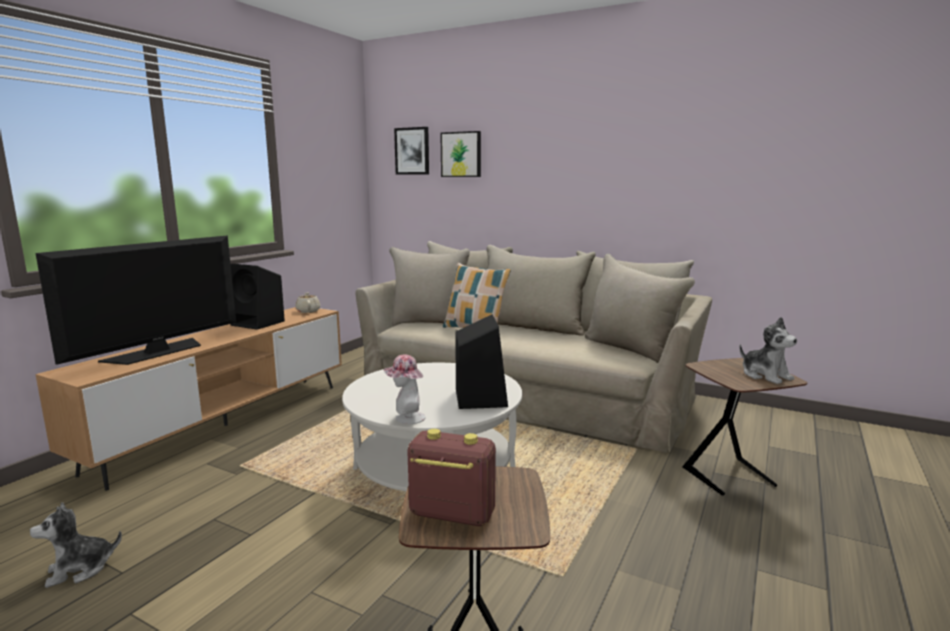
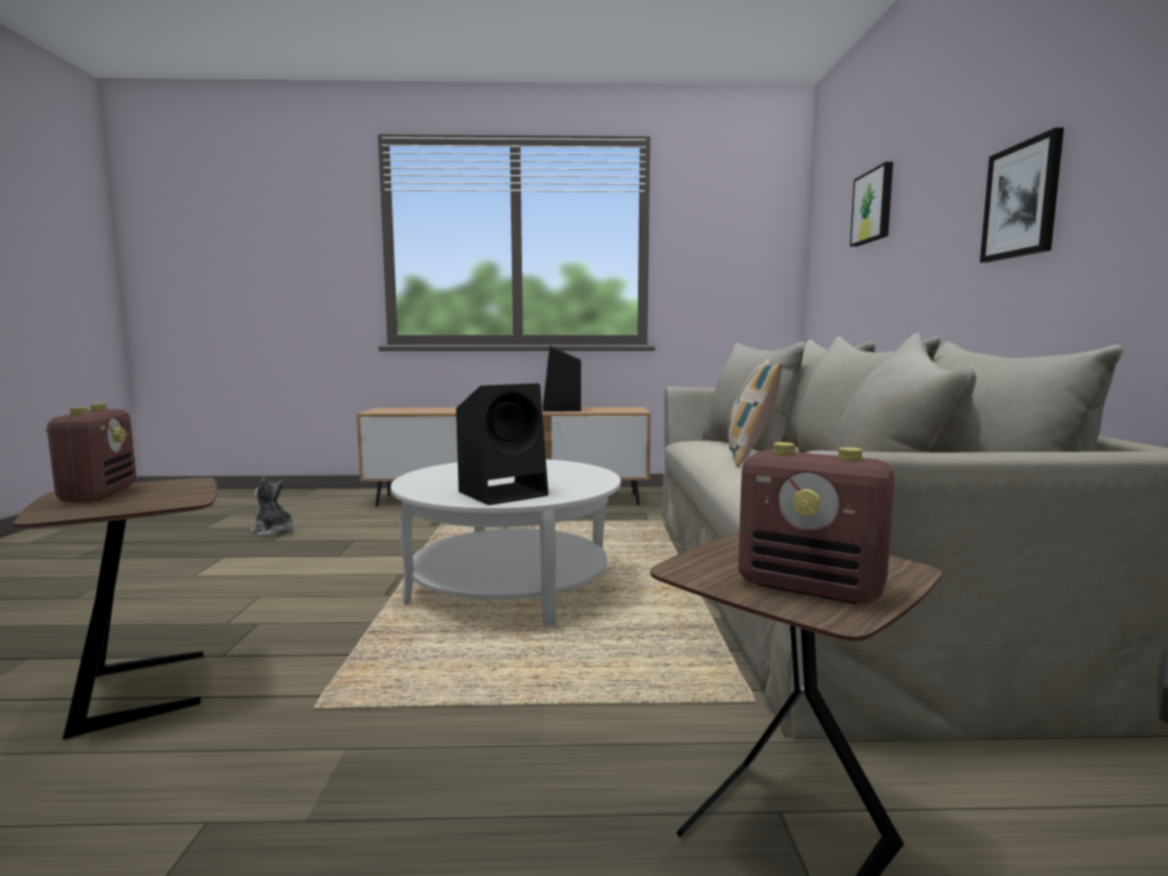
camera: 60 degrees right, 5 degrees down
television [36,236,236,365] -> none
beige teapot [295,293,320,313] -> none
hat [383,354,425,424] -> none
picture [394,127,429,175] -> picture moved to [980,128,1064,263]
plush toy [740,317,797,384] -> radio [738,442,895,604]

